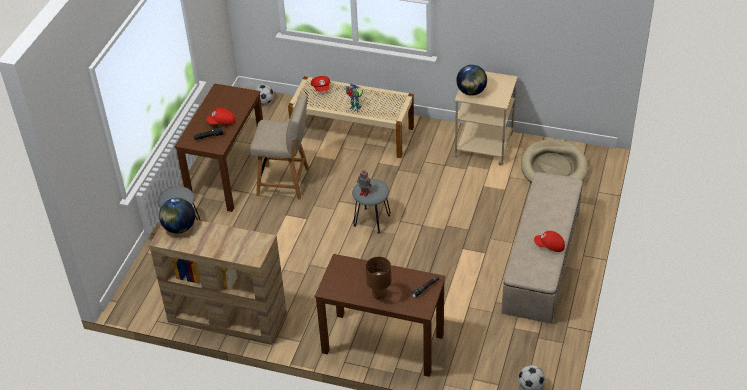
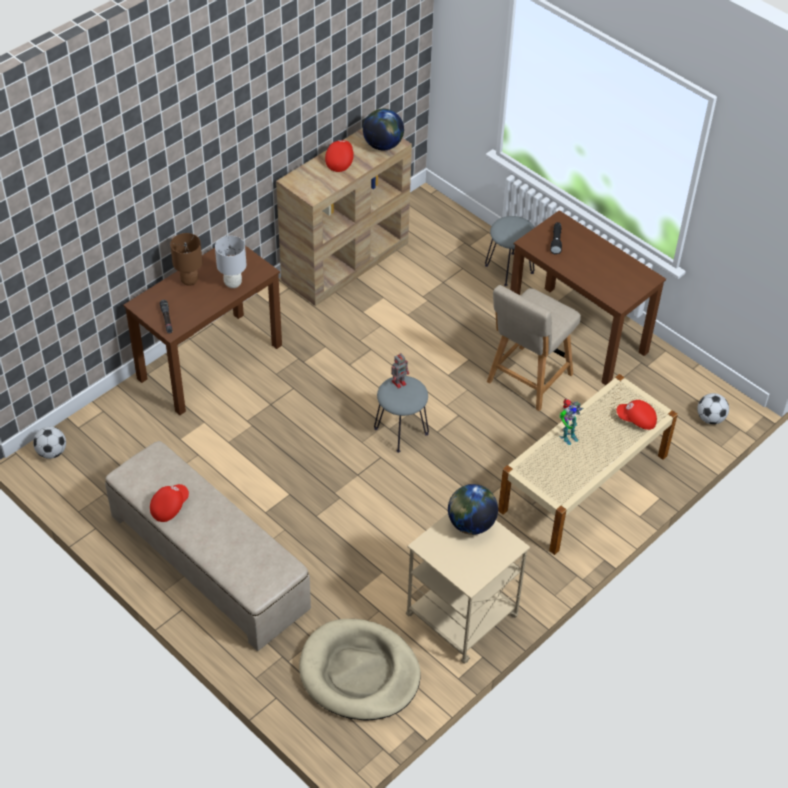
camera: 115 degrees right, 5 degrees up
red cap [206,108,236,124] -> red cap moved to [325,140,354,172]
none -> grey table lamp [215,236,246,288]

